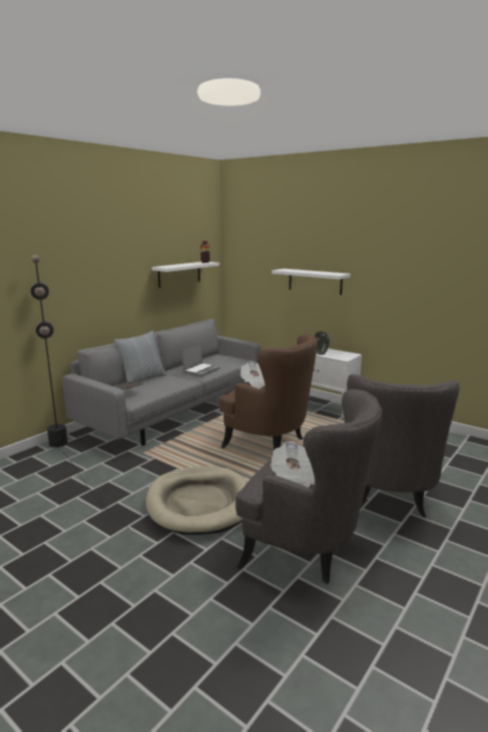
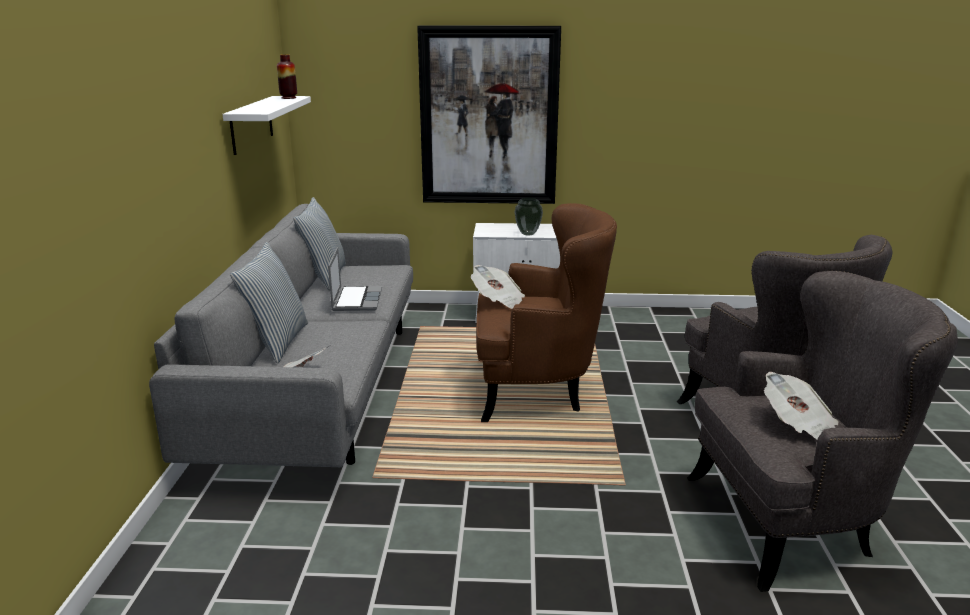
camera: 35 degrees left, 5 degrees up
black floor lamp [31,255,130,529] -> none
beige dog bed [146,466,247,535] -> none
white shelf [272,269,350,295] -> picture [417,26,561,204]
none -> pillow [293,197,346,291]

